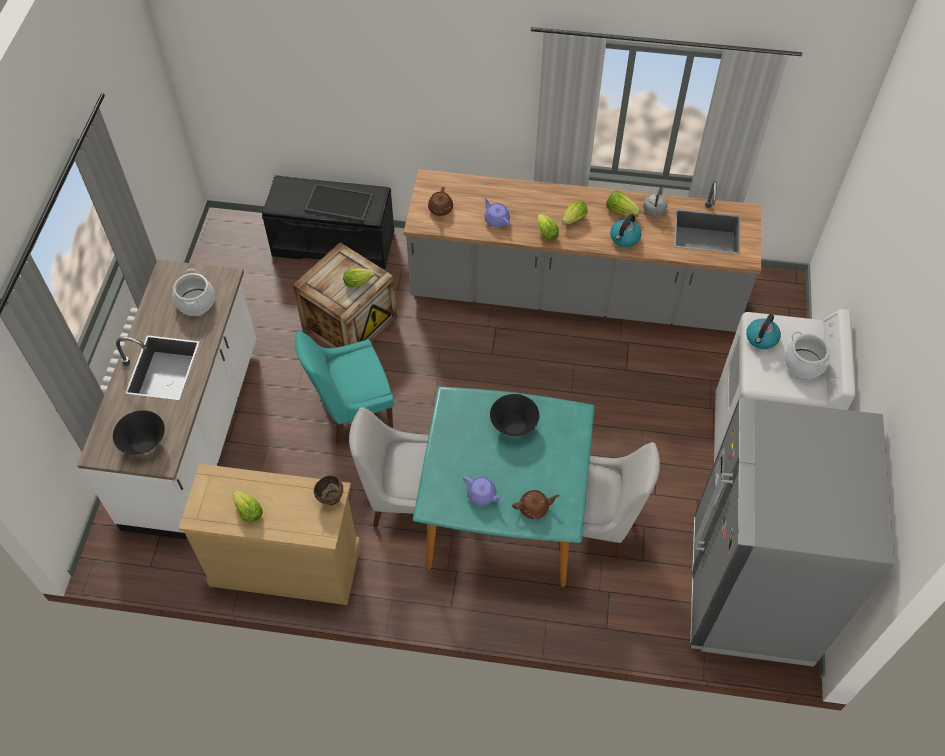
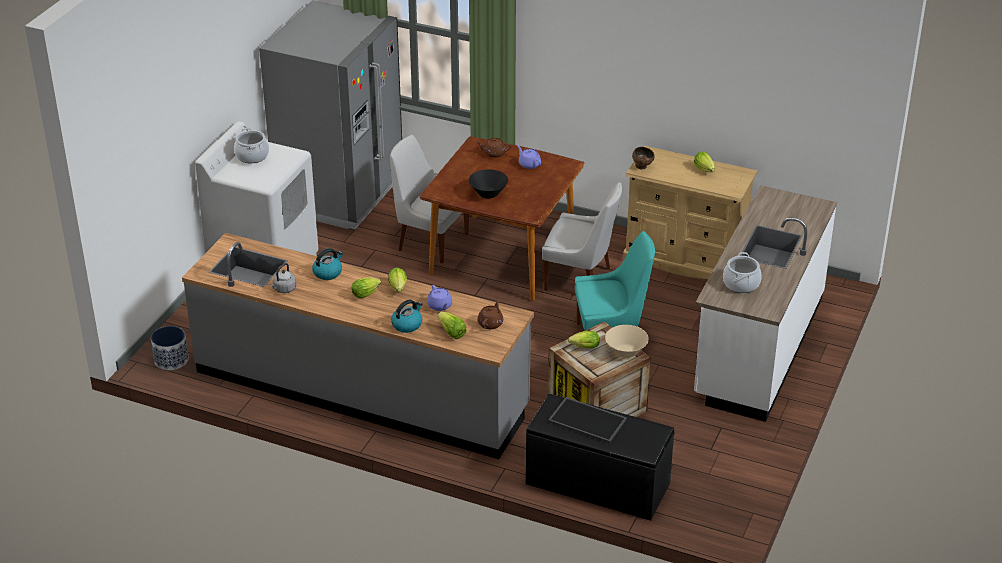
camera: 165 degrees left, 20 degrees down
black bowl [113,410,165,455] -> none
turquoise dining table [413,386,594,587] -> brown dining table [419,136,584,301]
lettuce [606,191,641,217] -> lettuce moved to [437,312,467,339]
kettle [746,314,781,349] -> kettle moved to [391,300,422,333]
none -> planter [151,326,189,370]
none -> beige bowl [605,325,649,358]

